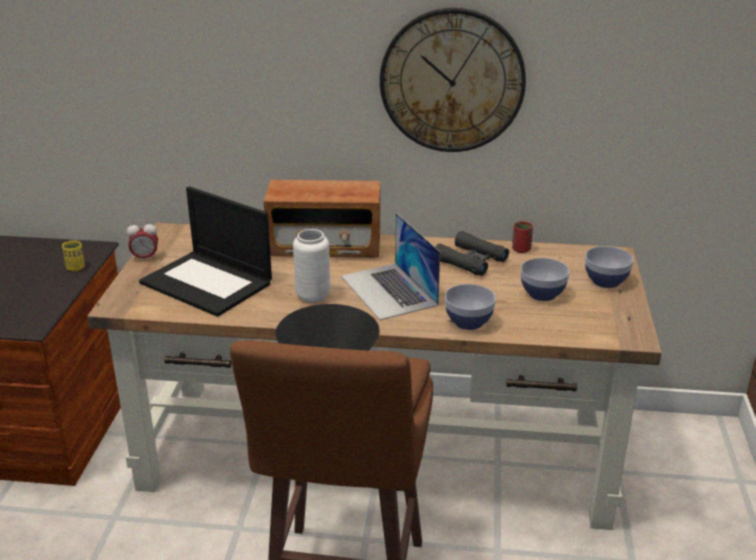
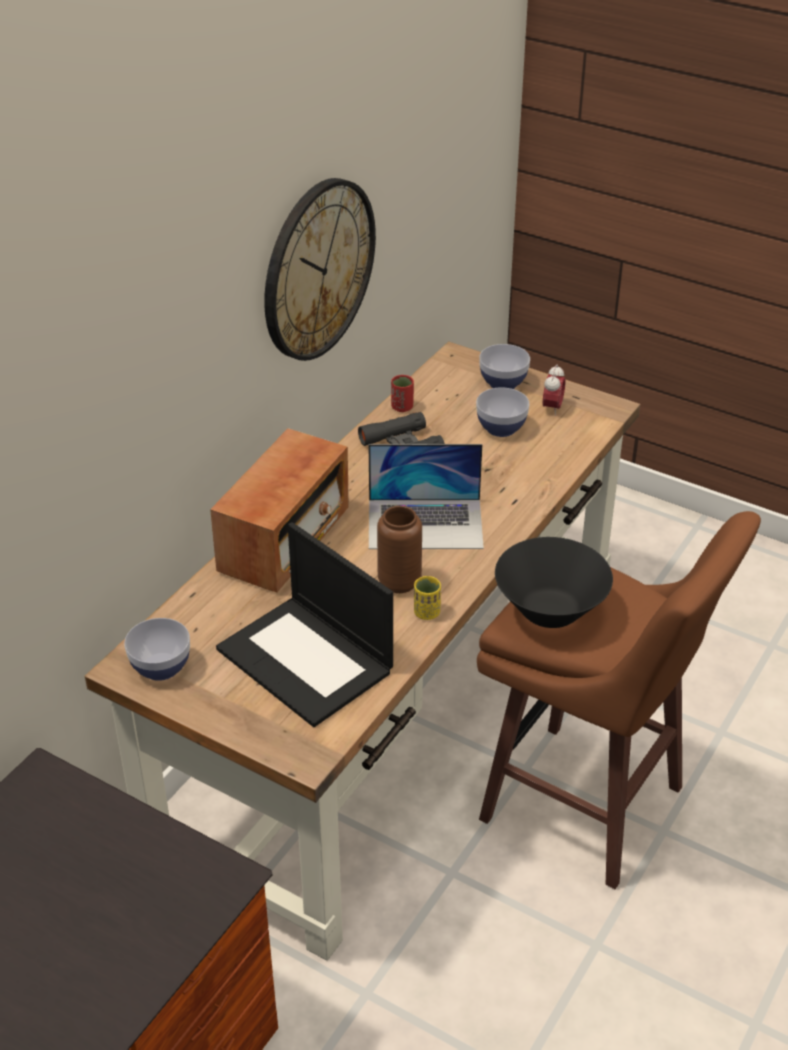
camera: 65 degrees left, 10 degrees up
yellow cup [62,240,85,271] -> yellow cup moved to [414,576,441,620]
alarm clock [126,220,158,261] -> alarm clock moved to [543,364,566,416]
laptop [139,186,272,317] -> laptop turned 75 degrees clockwise [216,522,393,727]
white vase [293,229,330,303] -> brown vase [377,506,422,593]
bowl [445,284,496,330] -> bowl moved to [124,618,190,681]

